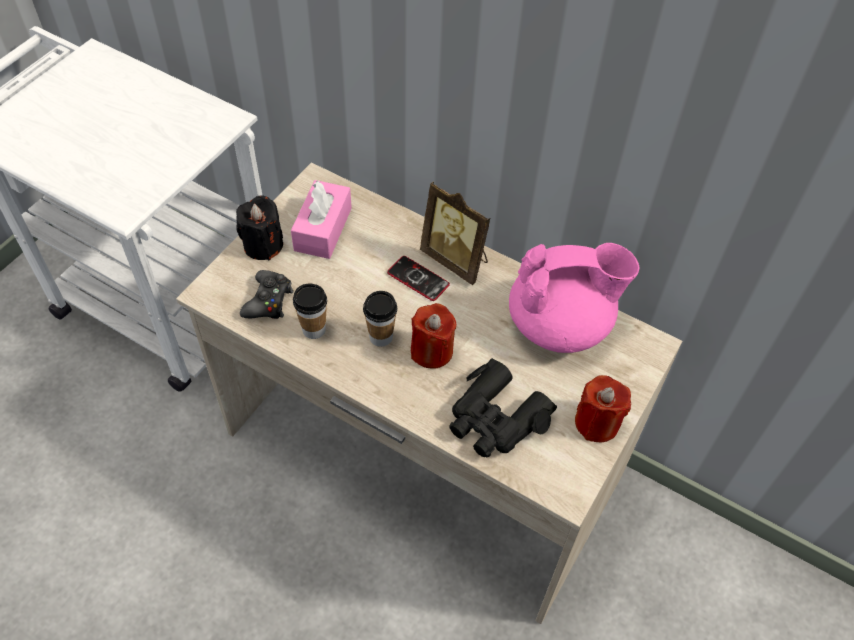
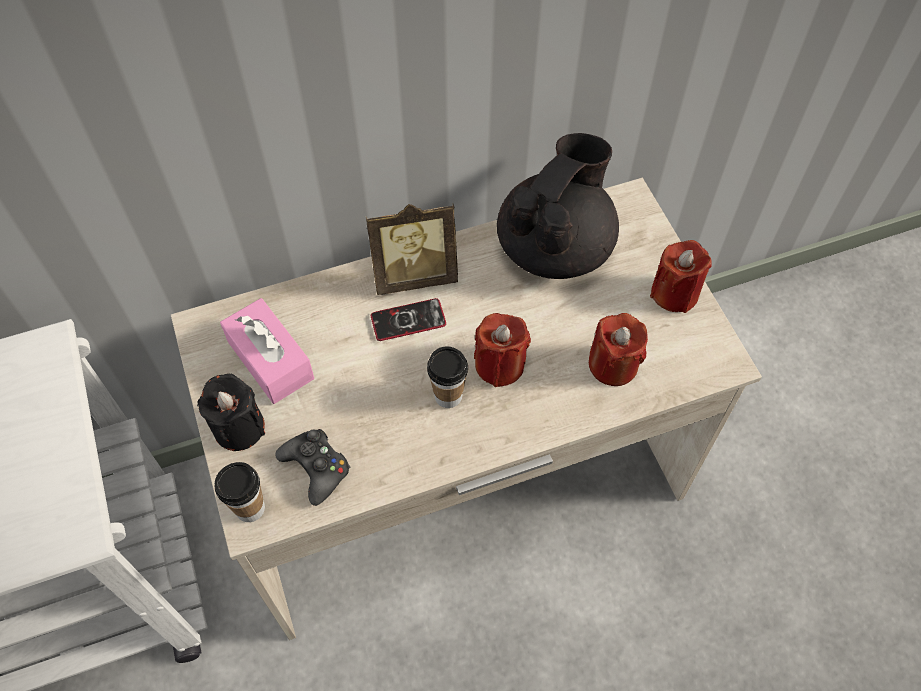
camera: 50 degrees left, 5 degrees up
cup [293,284,327,339] -> cup moved to [215,462,265,522]
black binoculars [449,358,557,458] -> red candle [589,313,648,386]
pink teapot [509,243,639,353] -> black teapot [497,133,619,279]

